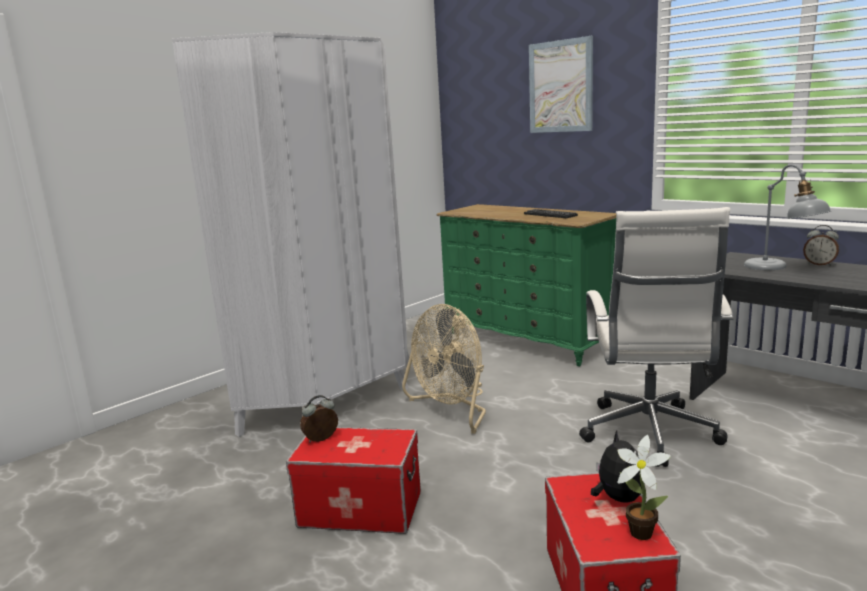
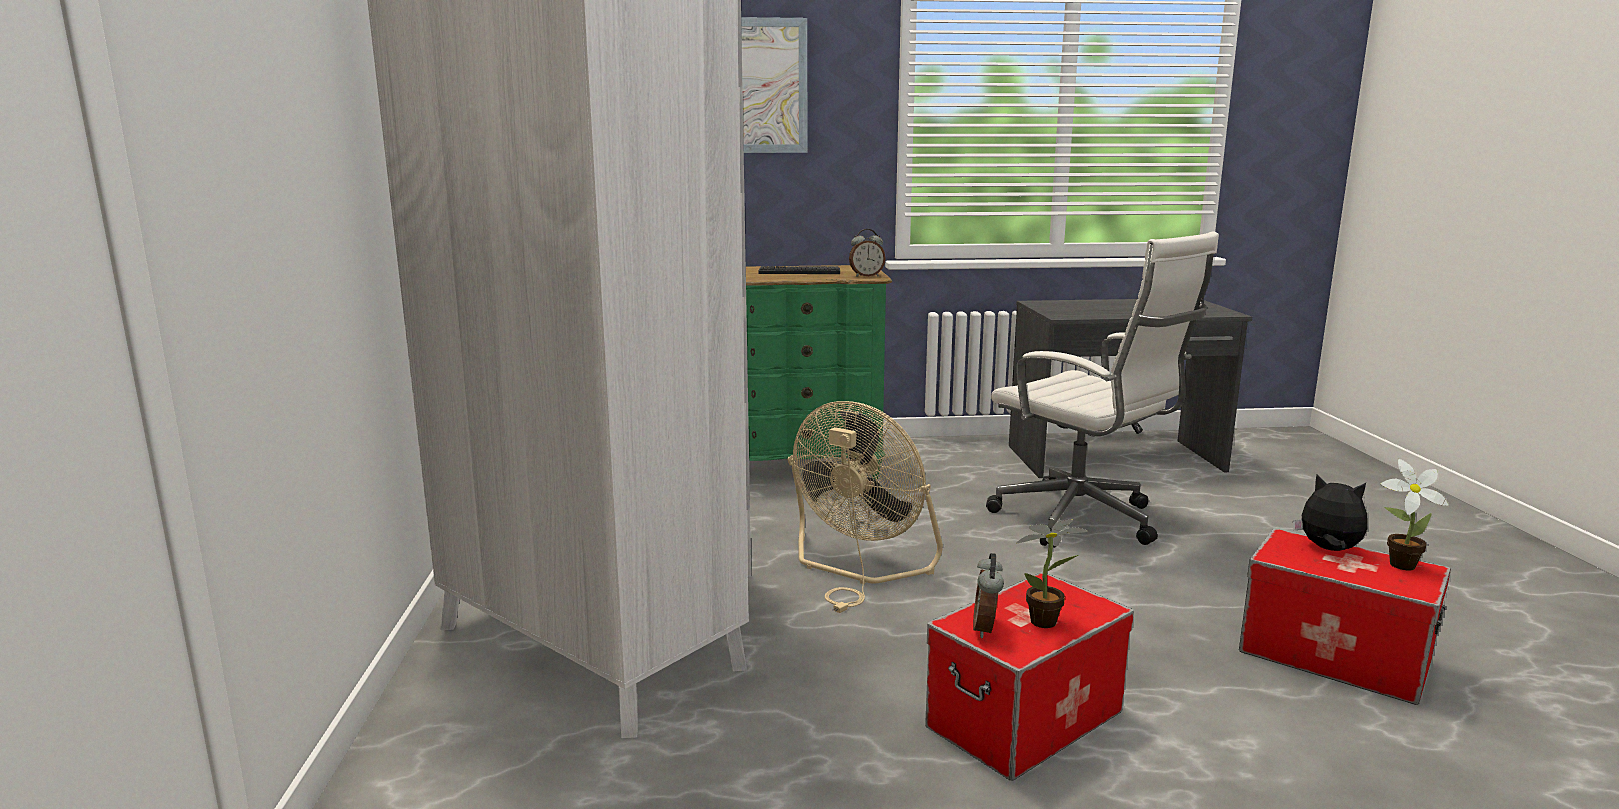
camera: 50 degrees left, 0 degrees up
beige fan [402,304,486,434] -> beige fan turned 150 degrees counterclockwise [787,401,943,613]
grey table lamp [744,164,831,270] -> none
alarm clock [803,225,839,266] -> alarm clock moved to [849,229,886,277]
none -> potted plant [1016,519,1088,628]

